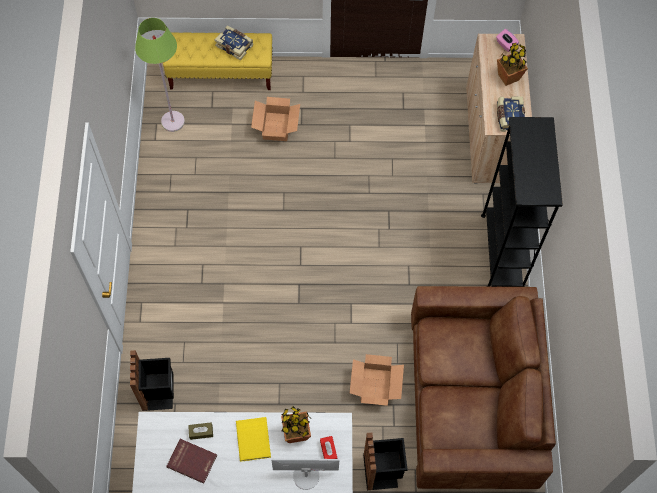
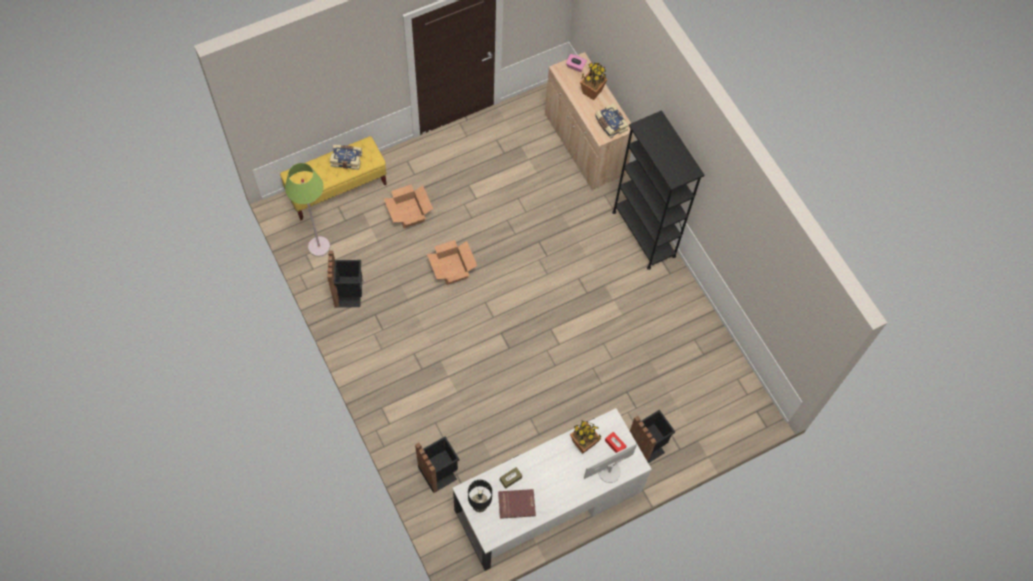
camera: 30 degrees left, 0 degrees up
yellow book [236,417,271,462] -> none
cardboard box [350,354,404,406] -> cardboard box moved to [427,240,477,285]
brown sofa [411,286,556,489] -> none
none -> black trash can [327,250,362,308]
none -> black table lamp [468,480,492,512]

